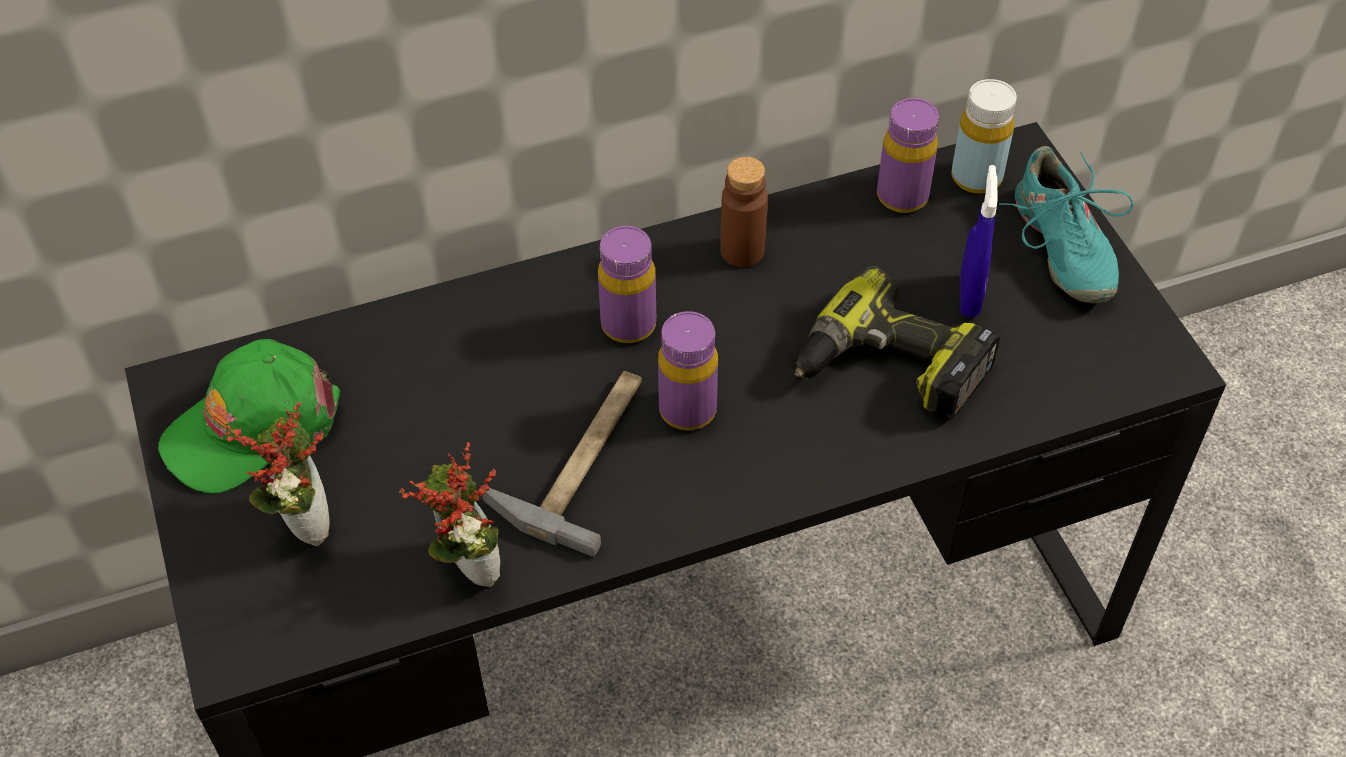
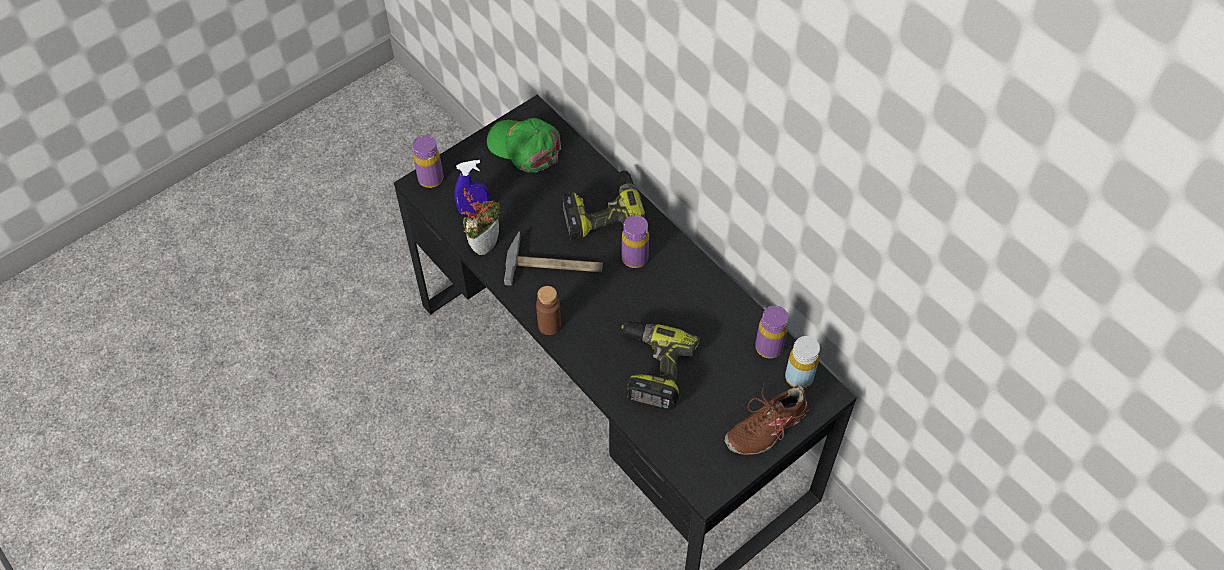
camera: 70 degrees right, 5 degrees up
potted plant [225,402,330,546] -> none
purple bottle [658,311,718,430] -> purple bottle moved to [412,135,444,188]
brown bottle [720,157,768,267] -> brown bottle moved to [536,286,561,335]
blue spray bottle [960,165,997,318] -> blue spray bottle moved to [455,160,489,215]
turquoise shoe [999,146,1133,303] -> brown shoe [725,382,812,455]
none -> power drill [562,170,646,240]

